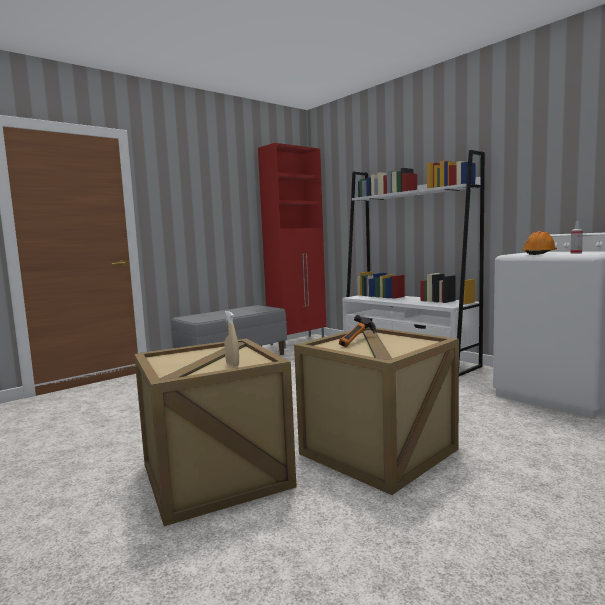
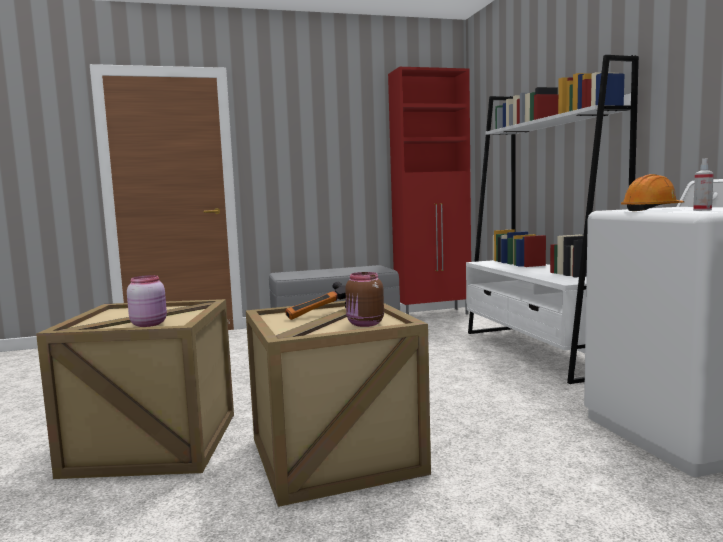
camera: 25 degrees right, 0 degrees up
beige spray bottle [224,311,239,366] -> pink jar [127,275,167,327]
none -> brown jar [345,272,384,327]

